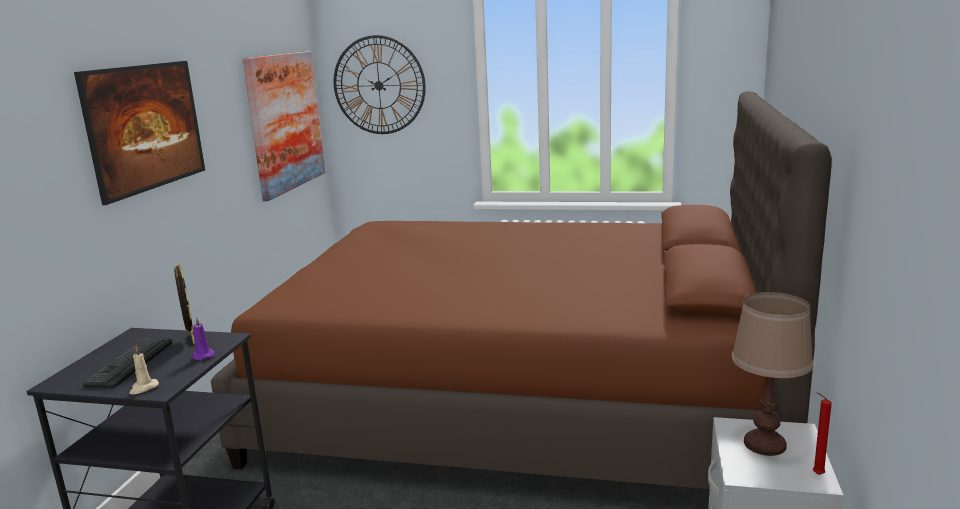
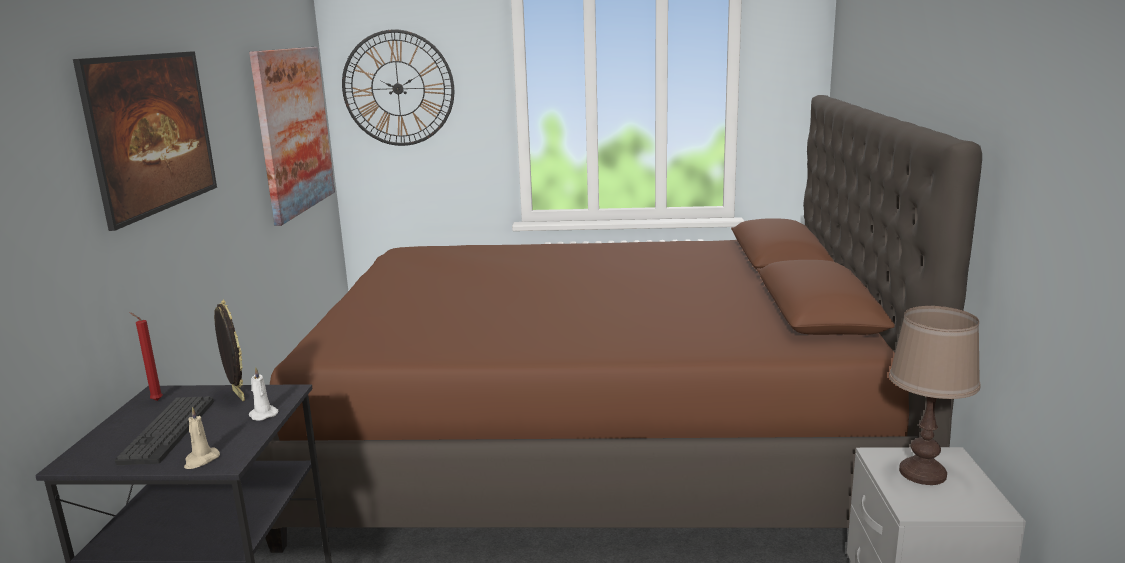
camera: 10 degrees left, 0 degrees up
purple candle [192,317,215,360] -> white candle [249,367,279,421]
red candle [813,392,832,475] -> red candle moved to [129,312,163,401]

